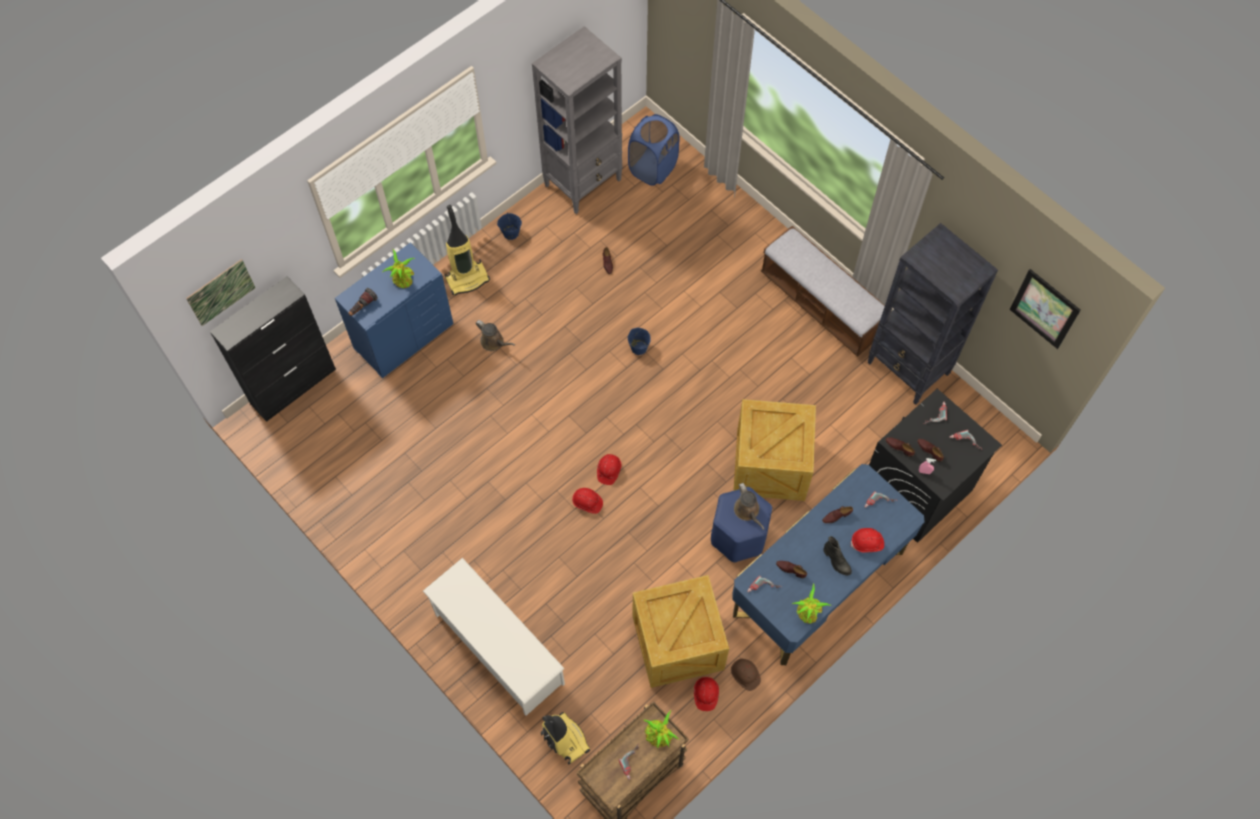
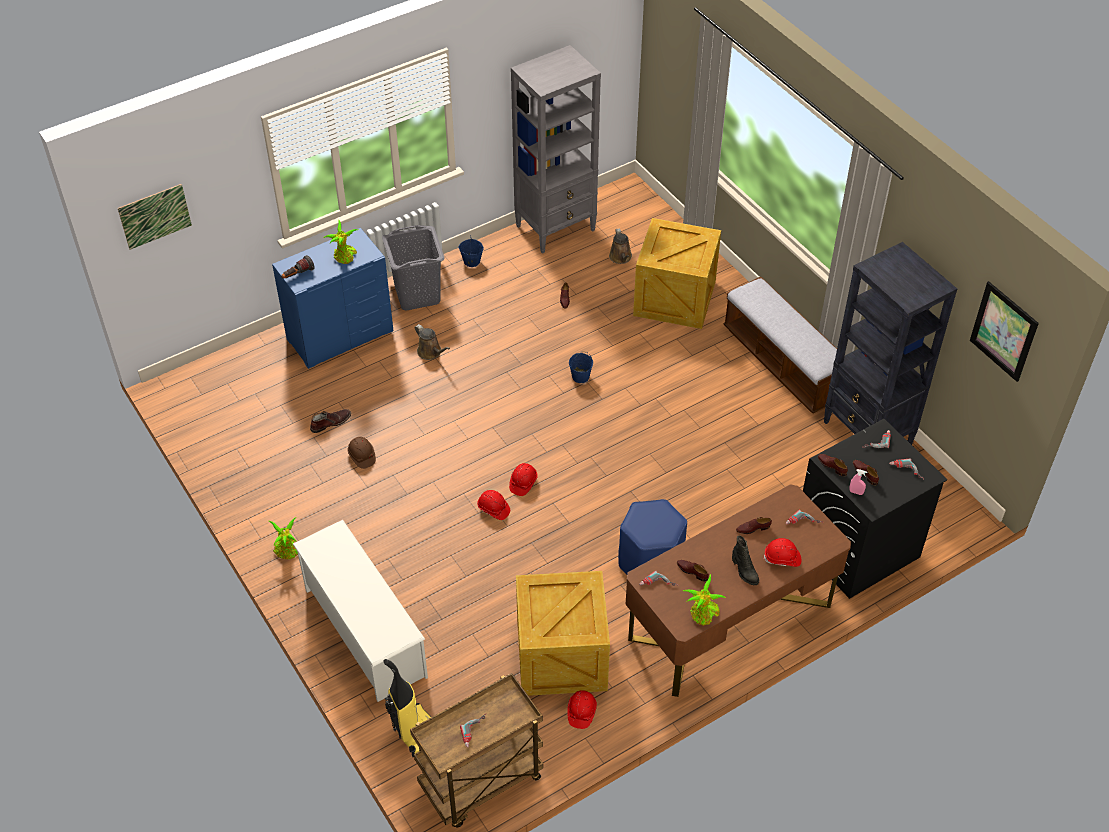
camera: 10 degrees right, 15 degrees down
black cabinet [210,276,336,422] -> none
vacuum cleaner [444,205,490,295] -> grey laundry basket [382,225,445,311]
blue laundry basket [628,114,679,186] -> none
potted plant [644,710,679,748] -> potted plant moved to [269,517,298,559]
brown hard hat [731,659,761,691] -> brown hard hat moved to [347,437,376,469]
blue desk [732,464,925,665] -> brown desk [626,484,851,697]
crate [733,399,816,501] -> crate moved to [633,218,721,329]
brown watering can [734,483,764,530] -> brown watering can moved to [609,228,632,264]
none -> brown boot [310,409,351,433]

